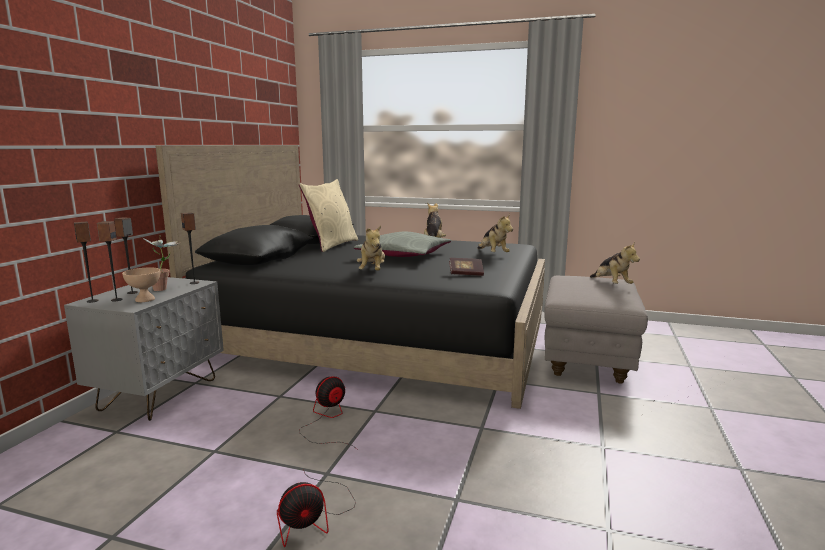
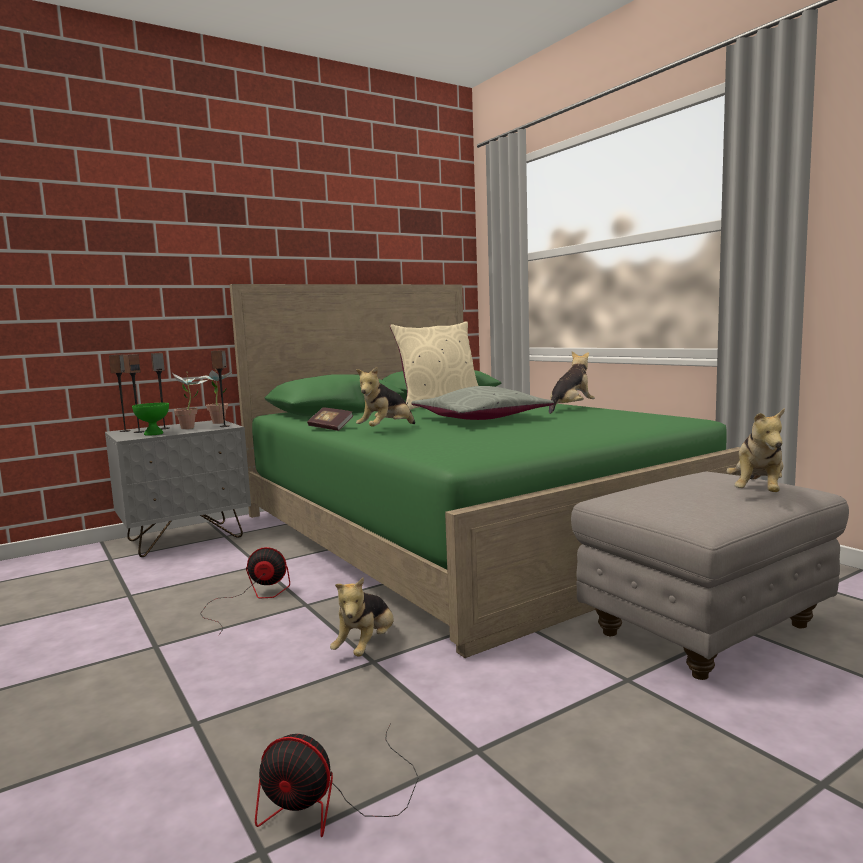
camera: 40 degrees right, 5 degrees down
beige bowl [122,267,160,302] -> green bowl [132,403,169,436]
black bed [156,145,545,409] -> green bed [230,284,741,658]
fan [277,469,356,547] -> fan moved to [255,723,418,837]
book [449,258,484,276] -> book moved to [307,407,353,431]
plush toy [478,214,513,252] -> plush toy moved to [330,577,394,657]
none -> potted plant [199,369,232,424]

